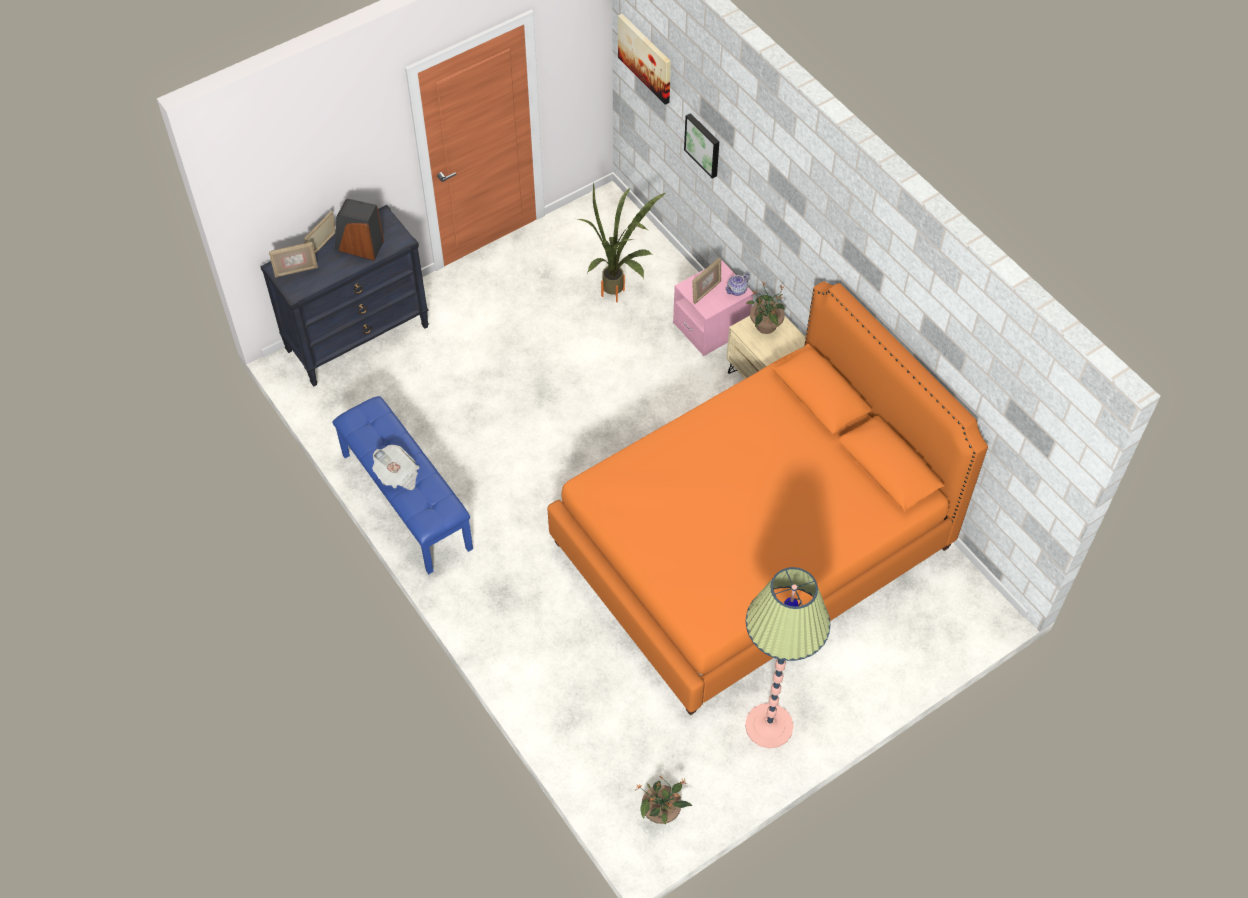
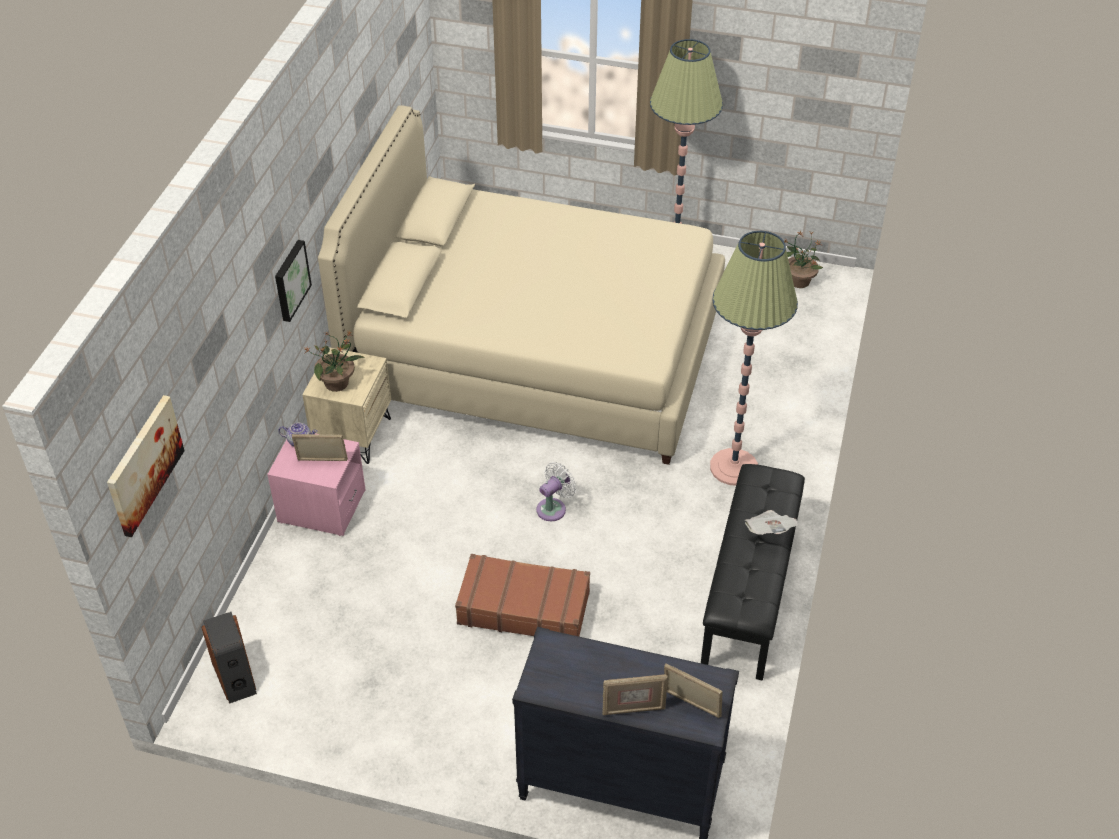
camera: 130 degrees left, 10 degrees down
blue bench [332,396,473,574] -> black bench [701,464,805,680]
speaker [335,199,384,261] -> speaker moved to [201,612,257,704]
orange bed [547,281,988,716] -> beige bed [318,105,725,465]
potted plant [578,183,665,302] -> none
picture [684,113,719,179] -> picture moved to [275,240,312,322]
none -> brown suitcase [455,554,590,636]
none -> white fan [536,462,577,521]
none -> floor lamp [710,231,798,485]

